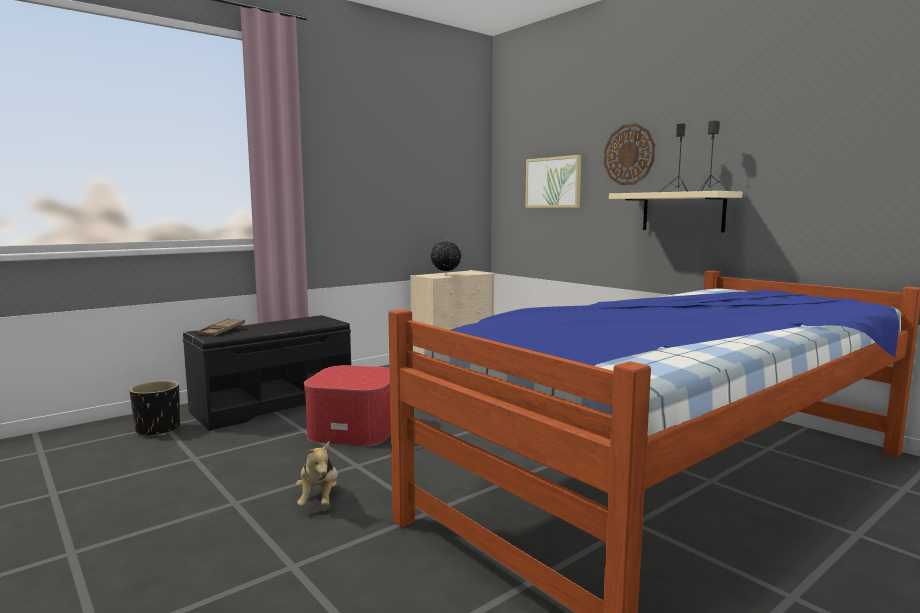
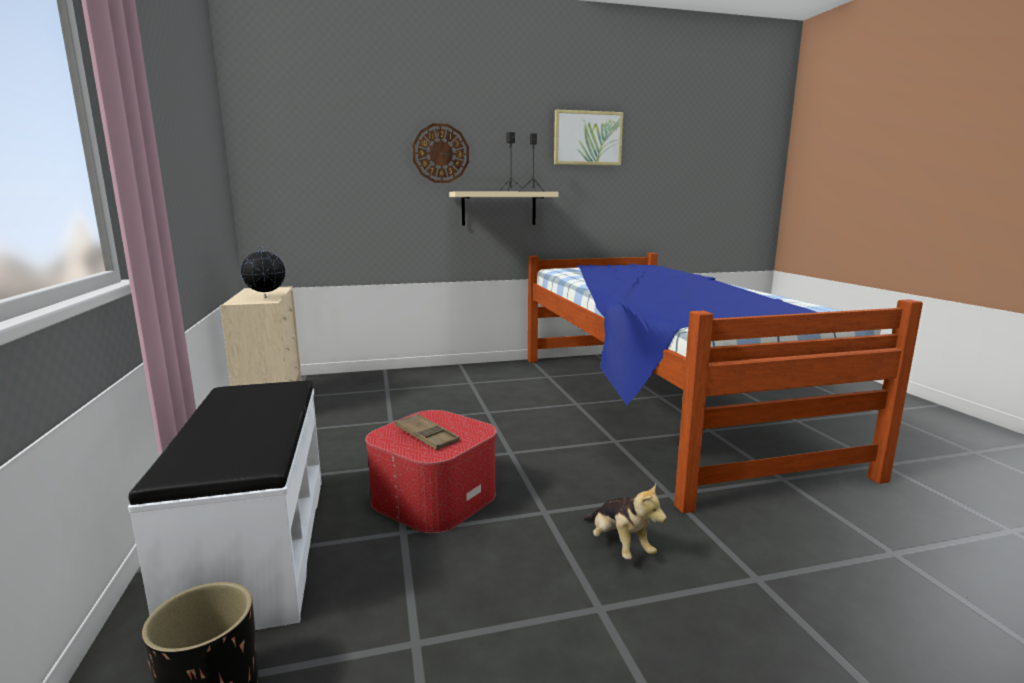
camera: 65 degrees left, 5 degrees up
black bench [183,315,351,431] -> white bench [128,380,322,630]
brown tray [196,318,245,336] -> brown tray moved to [395,414,460,450]
plush toy [296,442,338,506] -> plush toy turned 45 degrees clockwise [584,483,667,560]
picture [525,155,581,208] -> picture moved to [554,109,623,165]

